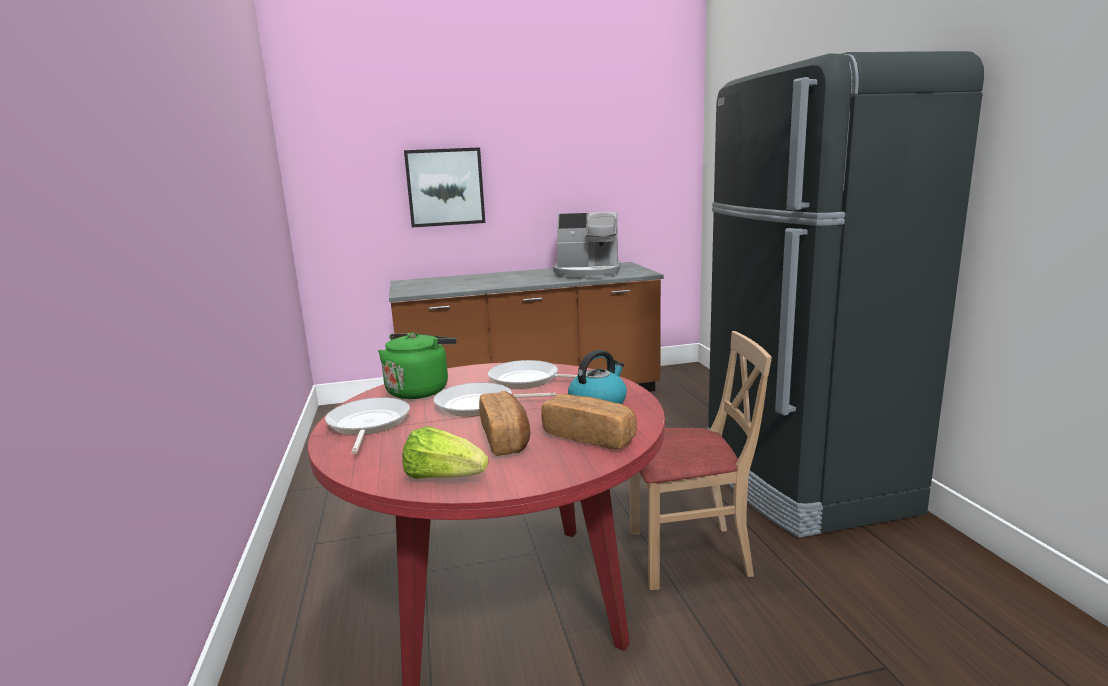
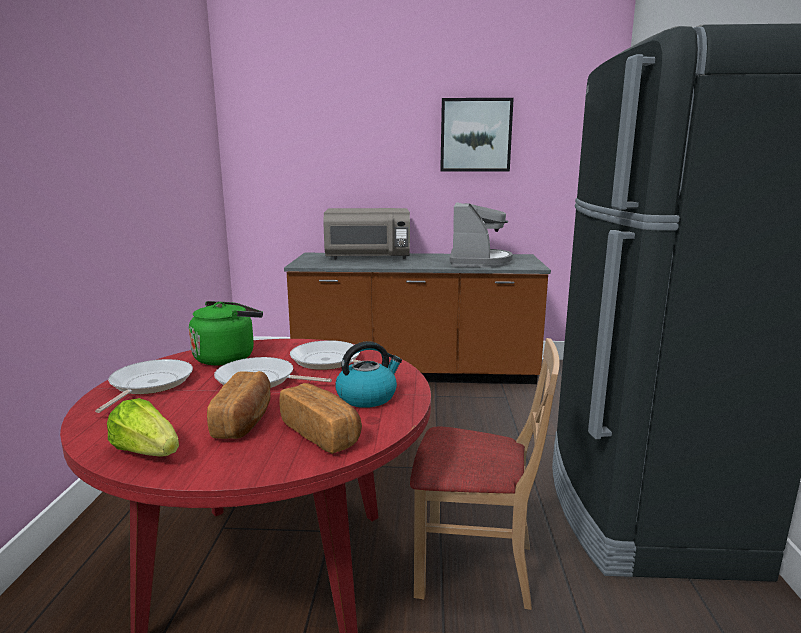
camera: 15 degrees right, 0 degrees up
picture [404,147,485,228] -> picture moved to [440,98,514,172]
coffee machine [553,212,620,279] -> coffee machine turned 105 degrees counterclockwise [449,202,513,268]
none -> grey microwave [323,208,410,259]

